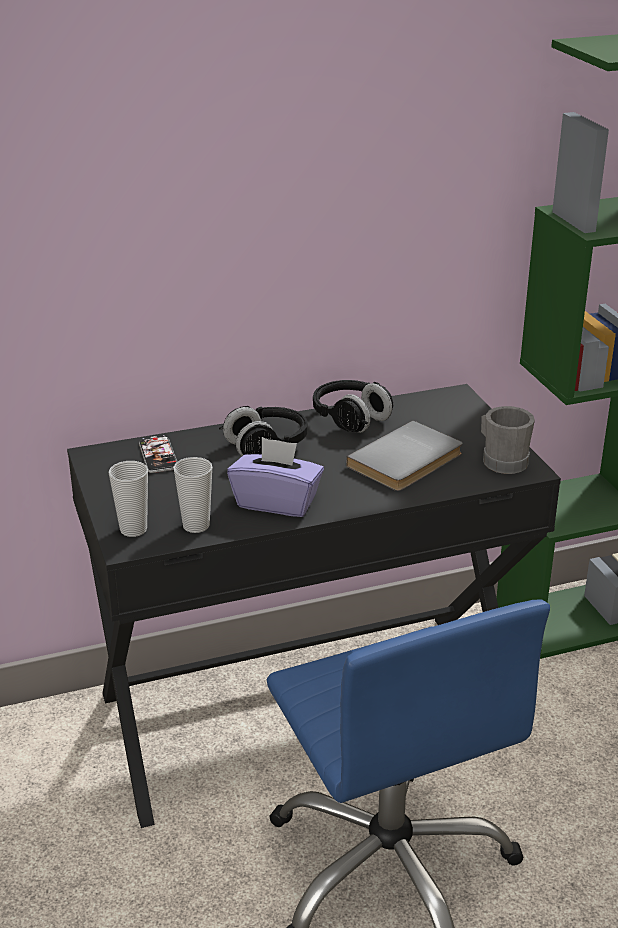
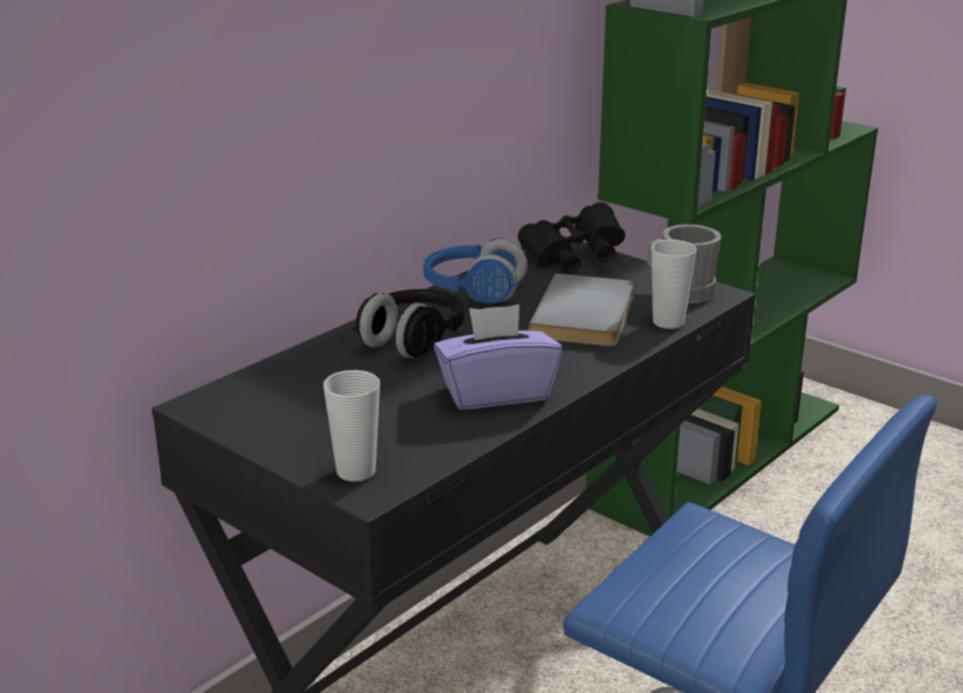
camera: 30 degrees left, 5 degrees down
phone [139,435,177,473] -> none
cup [173,457,212,533] -> cup moved to [651,239,697,329]
black headphones [313,380,393,433] -> blue headphones [423,238,528,304]
none -> black binoculars [518,202,625,273]

